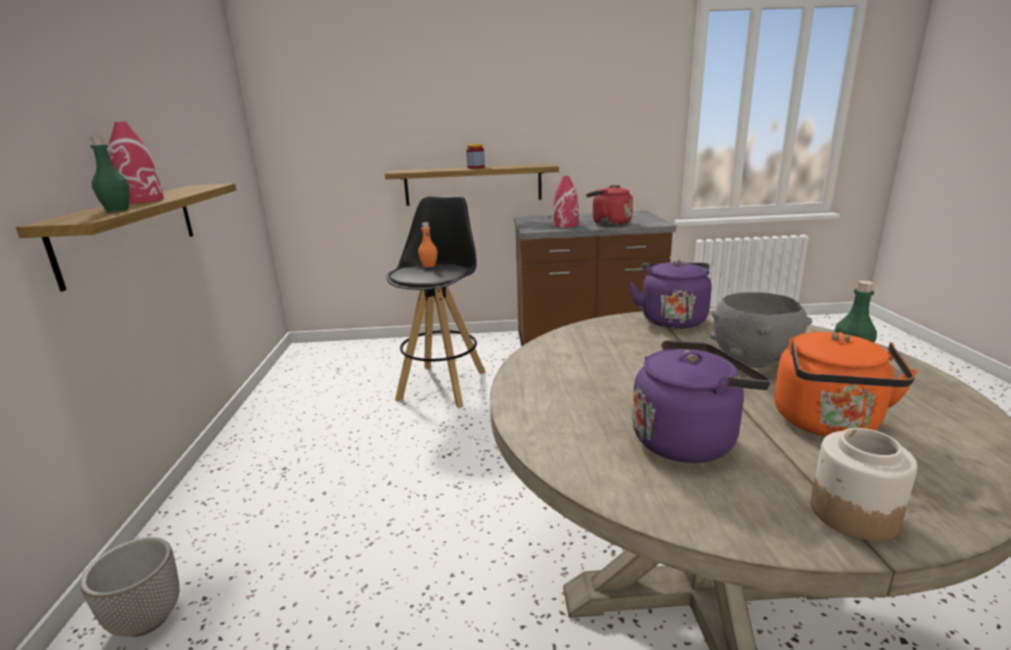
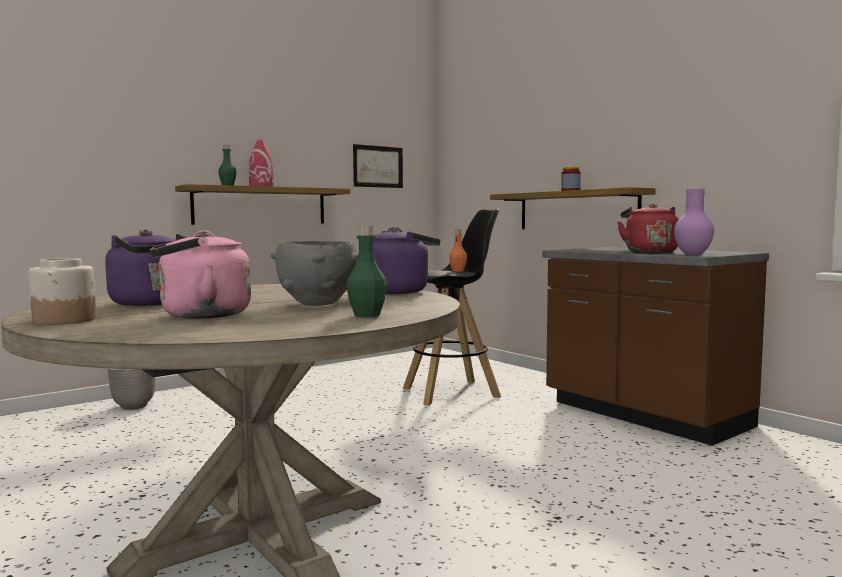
camera: 55 degrees right, 15 degrees down
red vase [553,176,579,228] -> none
orange kettle [774,332,918,437] -> pink kettle [150,230,251,319]
none -> picture [353,144,403,188]
none -> purple vase [674,189,714,255]

